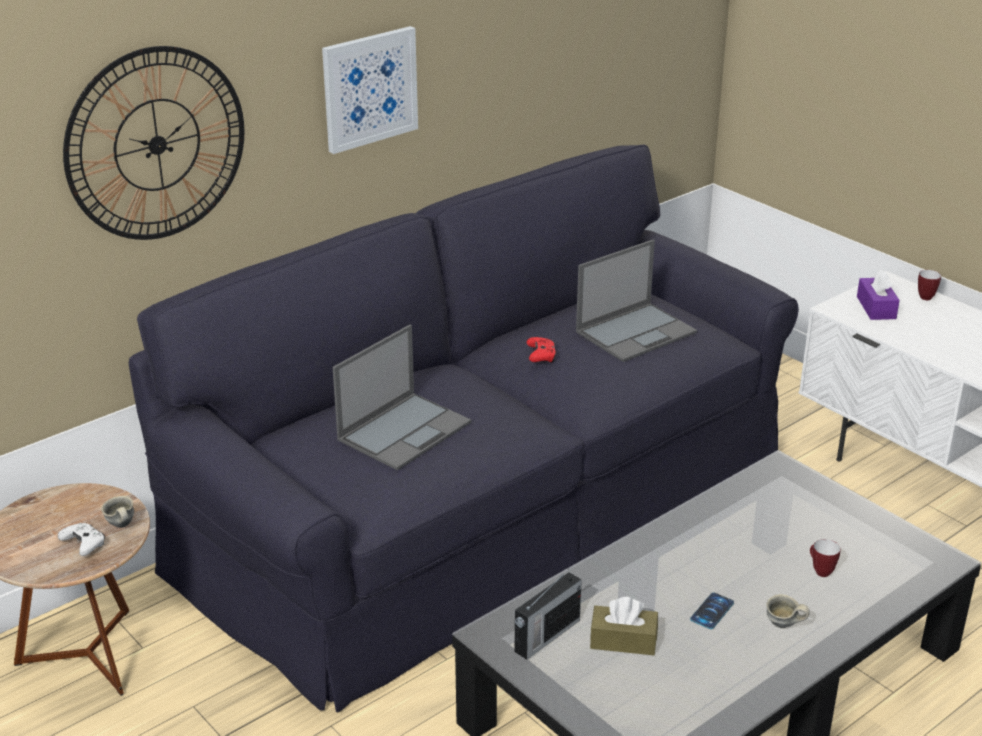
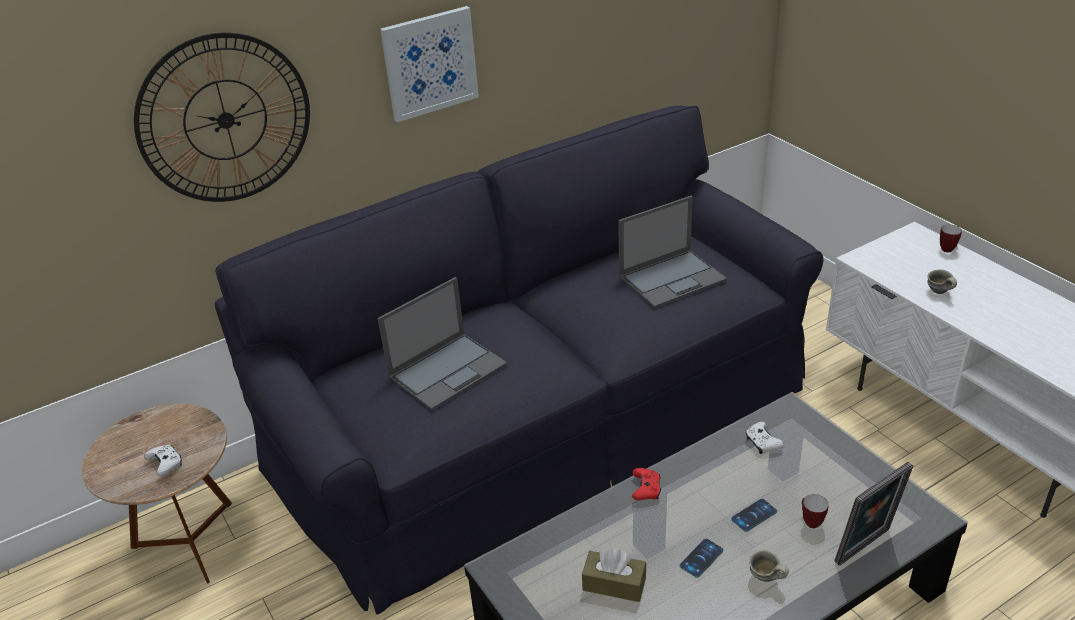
camera: 10 degrees right, 5 degrees up
grey mug [101,496,134,528] -> grey mug moved to [927,269,957,294]
radio [515,569,582,660] -> none
red game controller [526,337,557,362] -> red game controller moved to [632,468,661,500]
purple tissue box [857,269,900,320] -> none
none -> phone [731,499,777,532]
none -> white game controller [745,422,784,454]
none -> picture frame [834,462,913,566]

